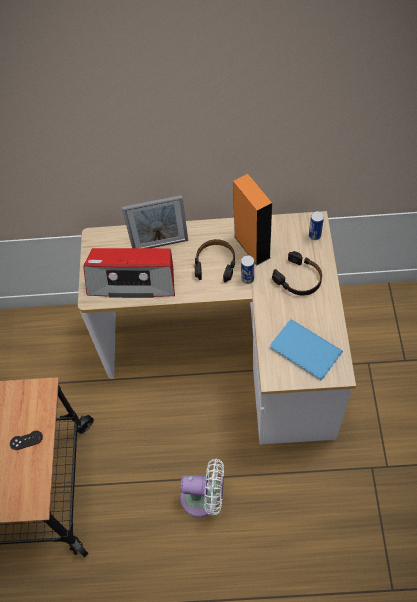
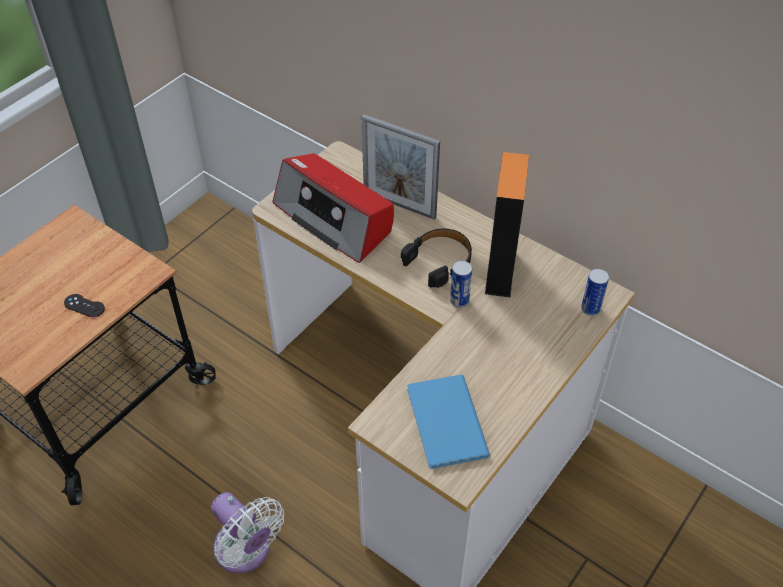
camera: 35 degrees right, 10 degrees down
black headphones [272,251,322,296] -> none

